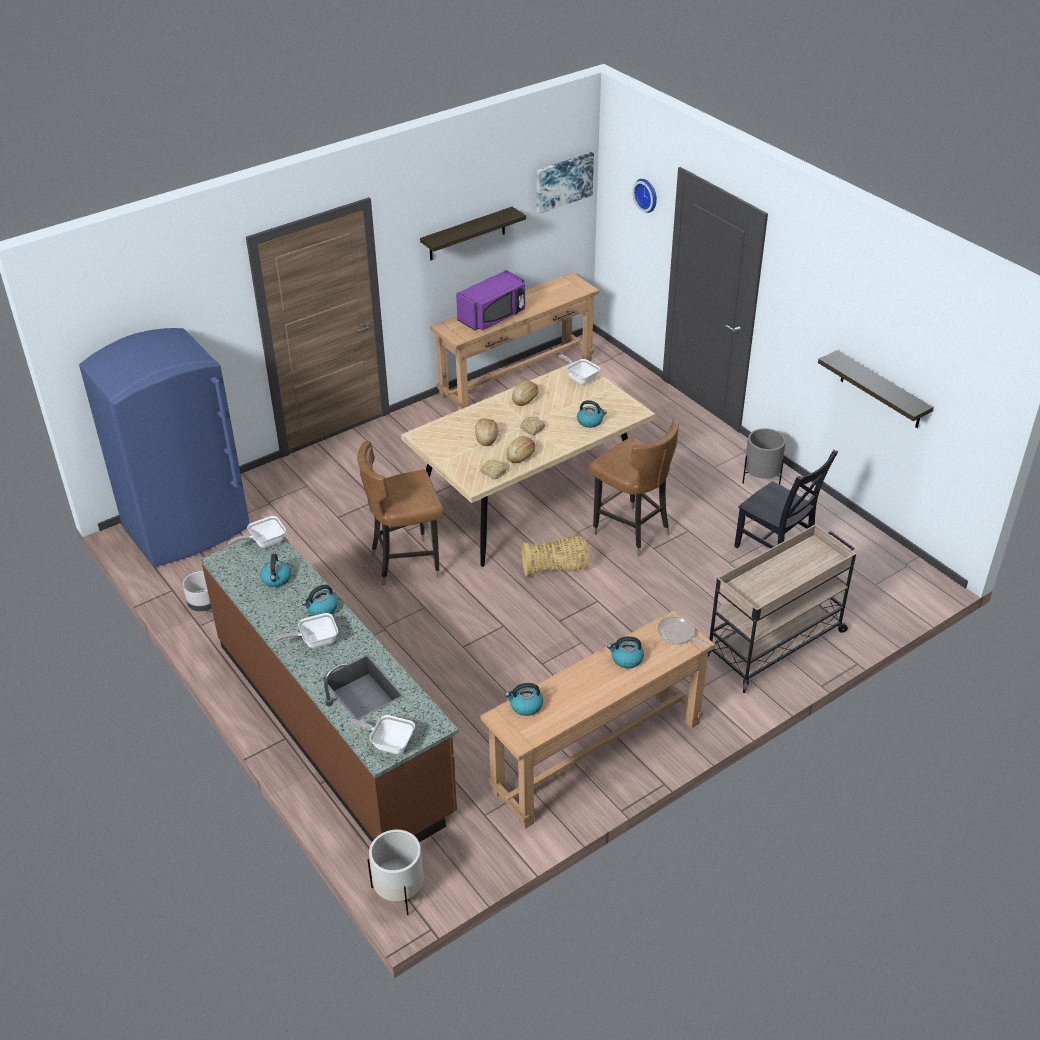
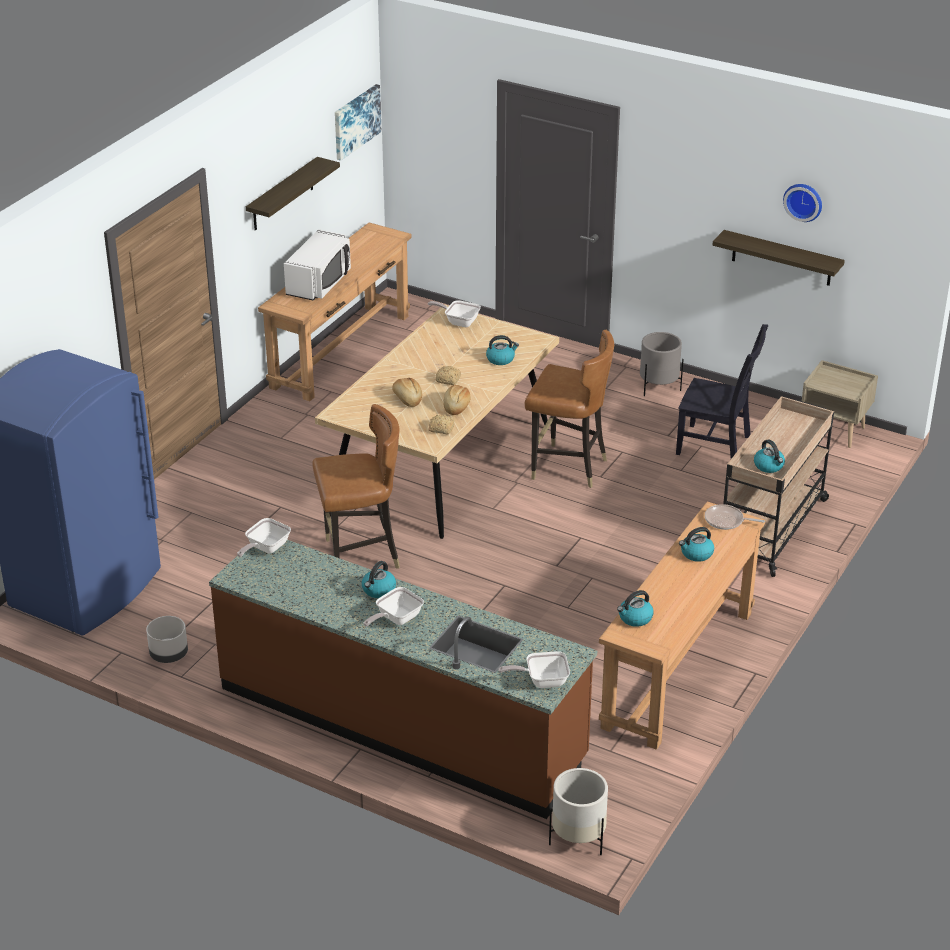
camera: 25 degrees left, 5 degrees down
kettle [260,554,291,587] -> kettle moved to [754,439,785,473]
brown chair [357,441,444,586] -> brown chair turned 150 degrees counterclockwise [312,404,400,569]
purple microwave [456,270,525,331] -> white microwave [284,229,351,300]
bread [512,380,538,406] -> none
basket [521,536,589,577] -> none
wall clock [632,179,657,213] -> wall clock moved to [783,184,822,222]
none -> beige nightstand [802,360,878,448]

